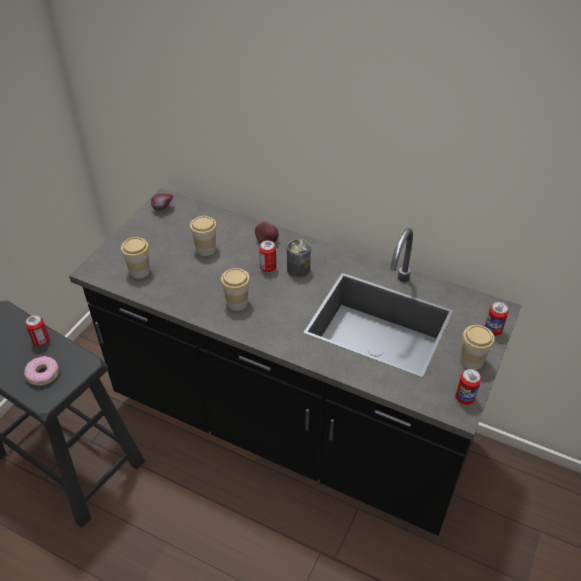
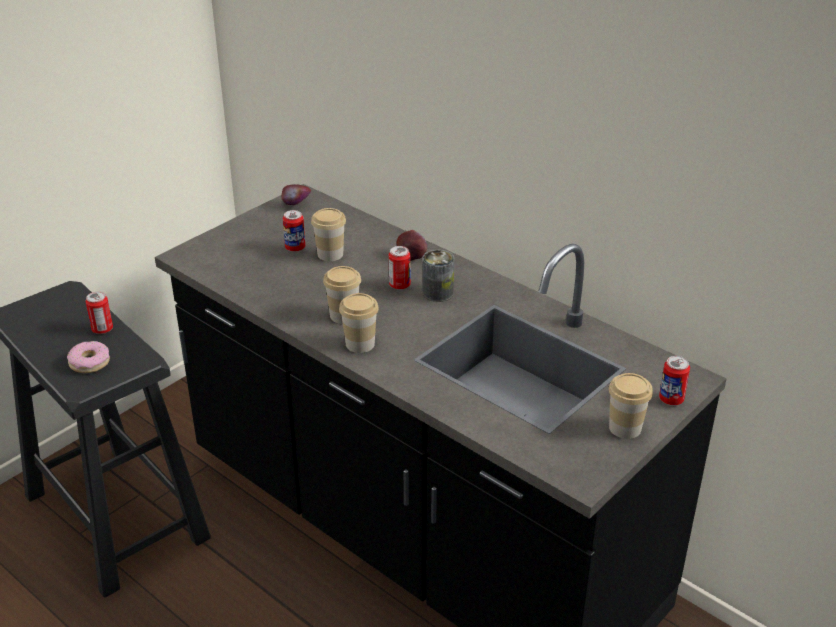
camera: 15 degrees right, 10 degrees down
cup [121,237,150,279] -> cup moved to [339,293,379,353]
can [455,369,481,405] -> can moved to [283,210,305,252]

